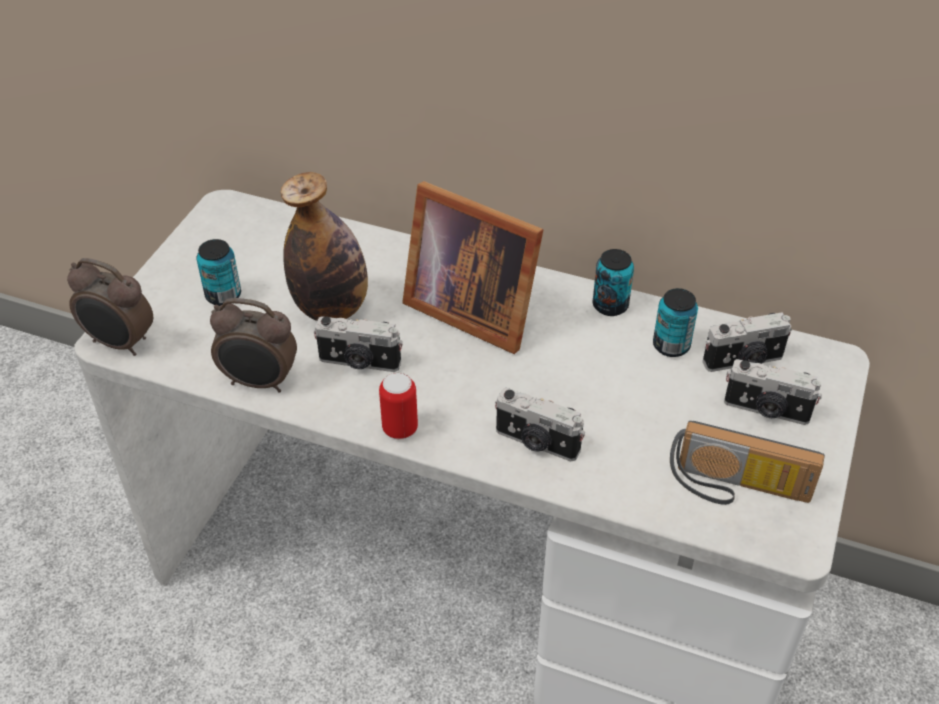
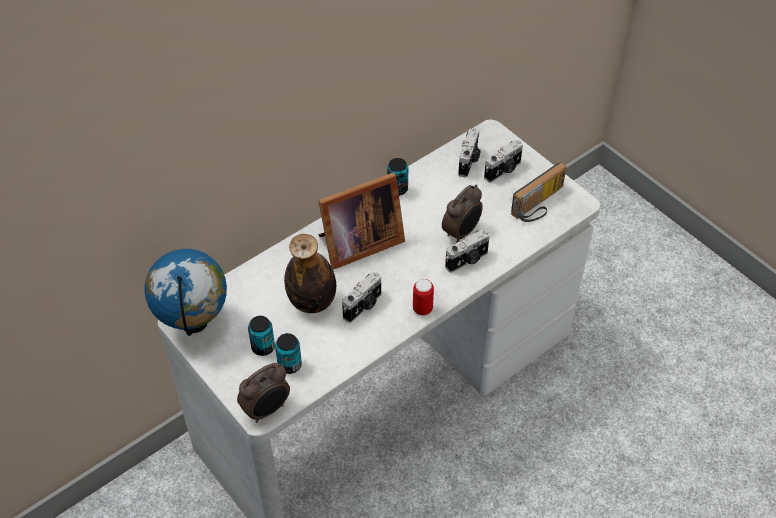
camera: 60 degrees left, 5 degrees up
alarm clock [210,298,297,393] -> alarm clock moved to [442,185,483,243]
can [653,288,698,357] -> can moved to [275,333,302,374]
none -> globe [144,249,227,336]

